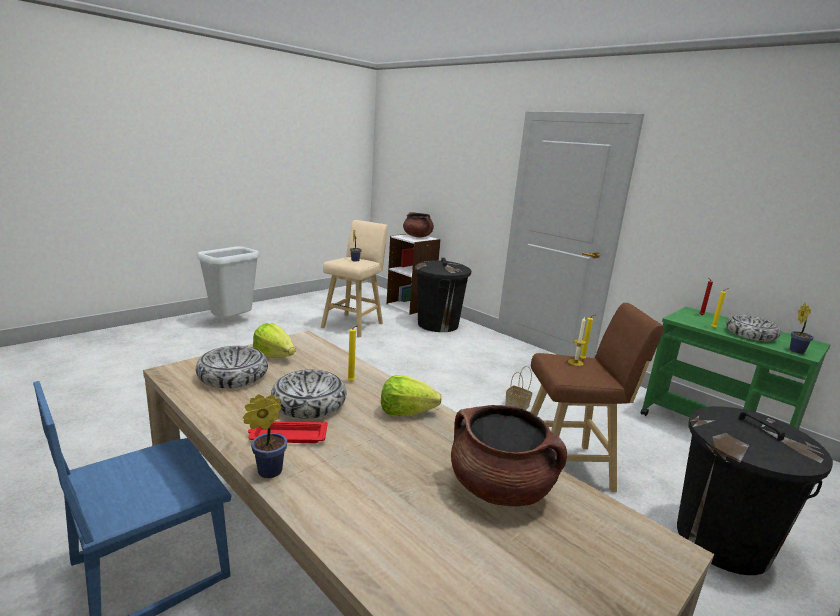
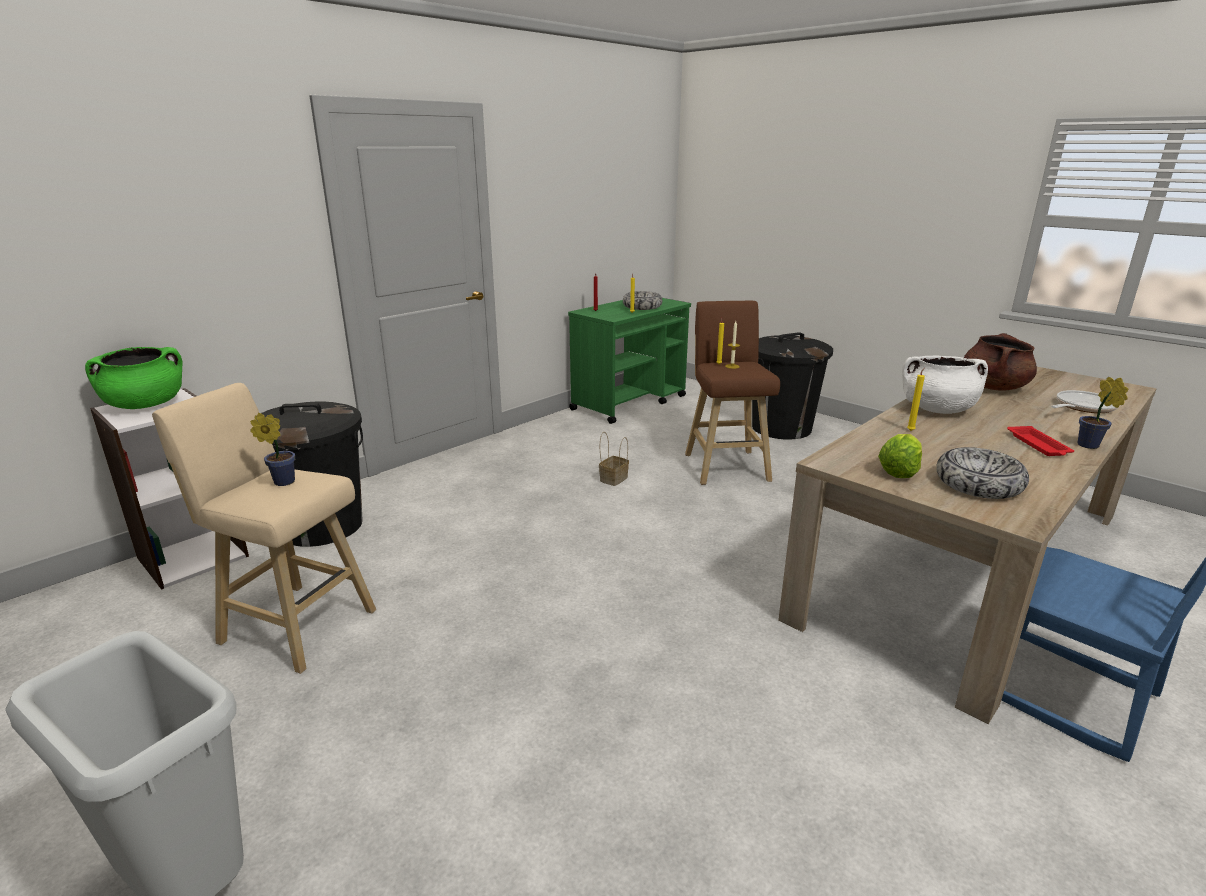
camera: 90 degrees left, 5 degrees up
bowl [271,370,347,419] -> none
lettuce [381,375,442,416] -> white cooking pot [902,356,988,414]
brown cooking pot [403,212,434,237] -> green cooking pot [85,347,182,409]
potted plant [789,302,814,354] -> none
none -> frying pan [1051,390,1117,413]

